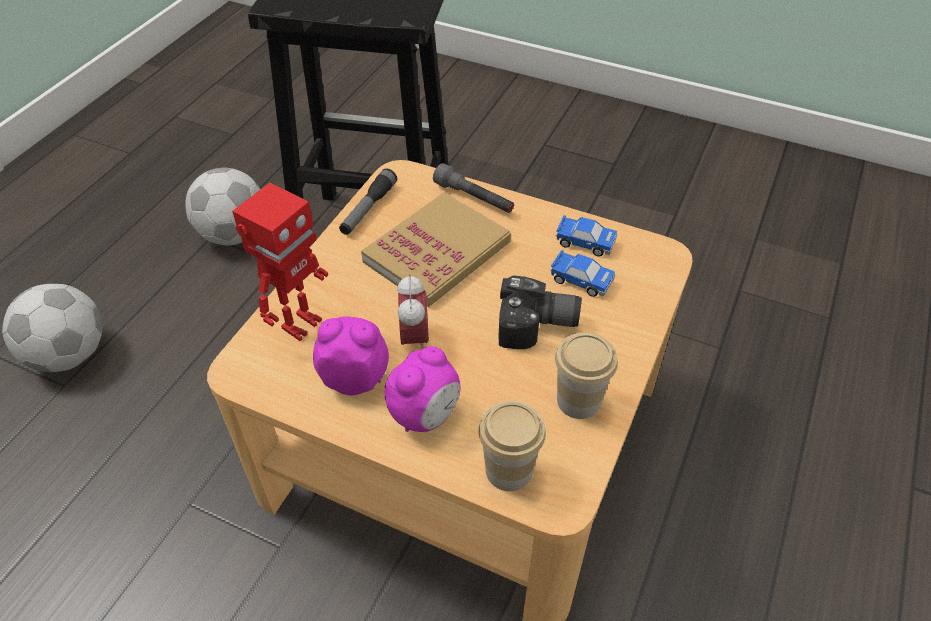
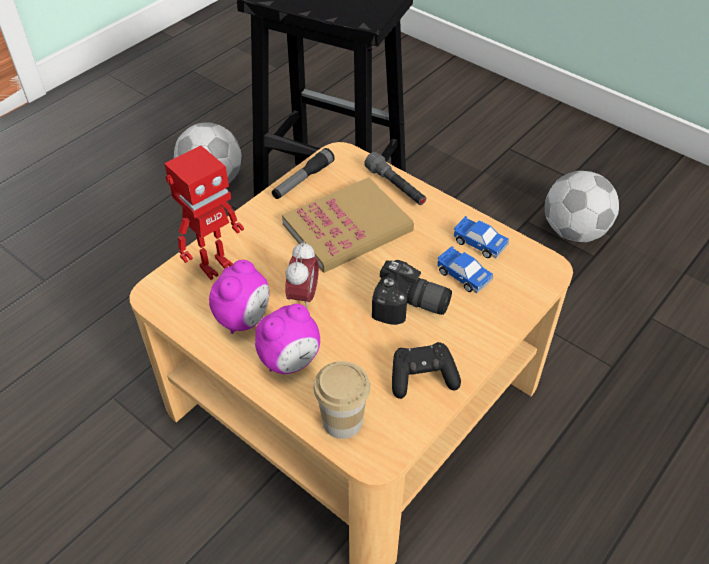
camera: 15 degrees right, 0 degrees up
football [2,284,102,372] -> football moved to [545,171,619,242]
alarm clock [313,316,389,395] -> alarm clock turned 90 degrees clockwise [209,260,269,334]
cup [555,333,618,419] -> black game controller [392,342,461,399]

